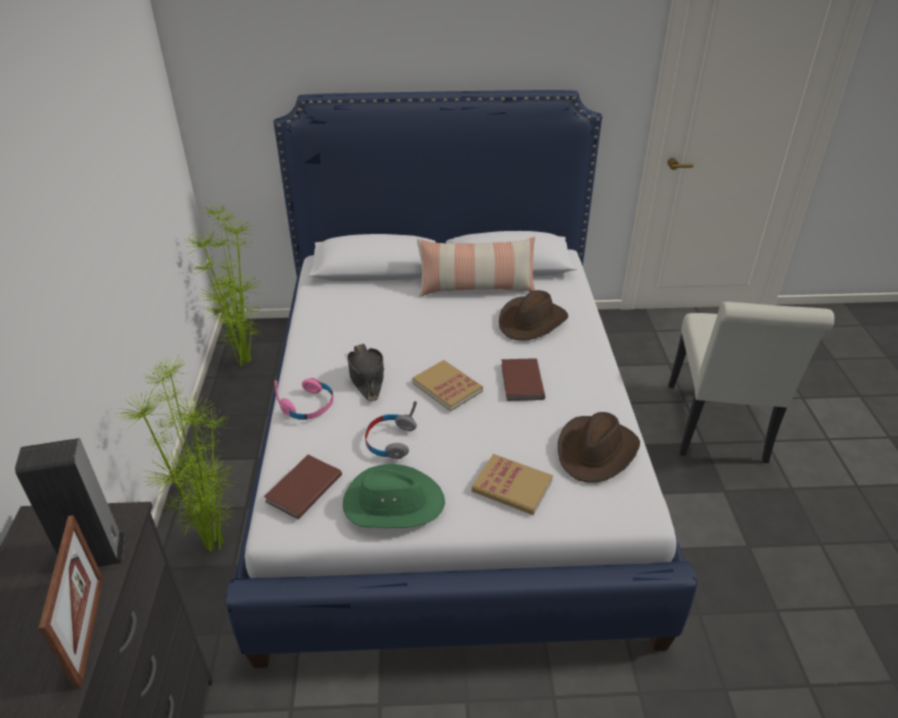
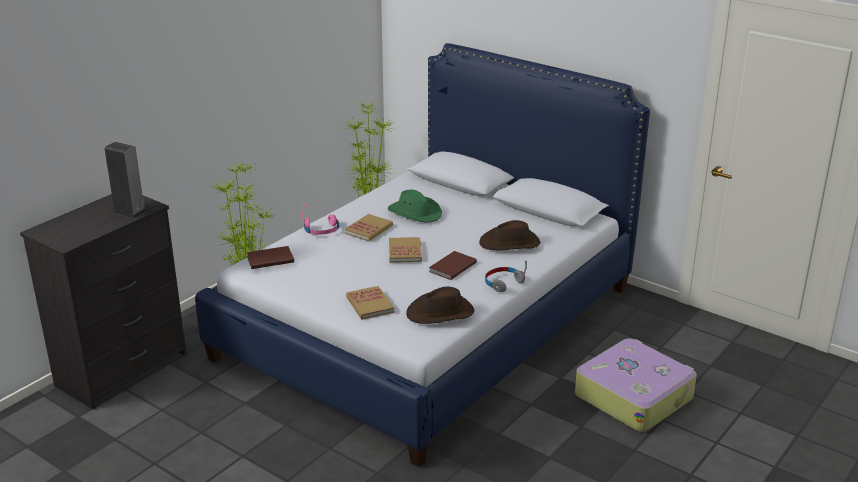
camera: 40 degrees right, 10 degrees down
picture frame [38,515,103,690] -> none
green hat [343,464,445,528] -> green hat moved to [388,190,442,223]
black hat [347,344,384,402] -> book [345,214,393,241]
grey headphones [365,401,417,459] -> grey headphones moved to [485,260,527,292]
pillow [417,237,535,297] -> none
white chair [668,302,834,463] -> suitcase [575,338,697,432]

